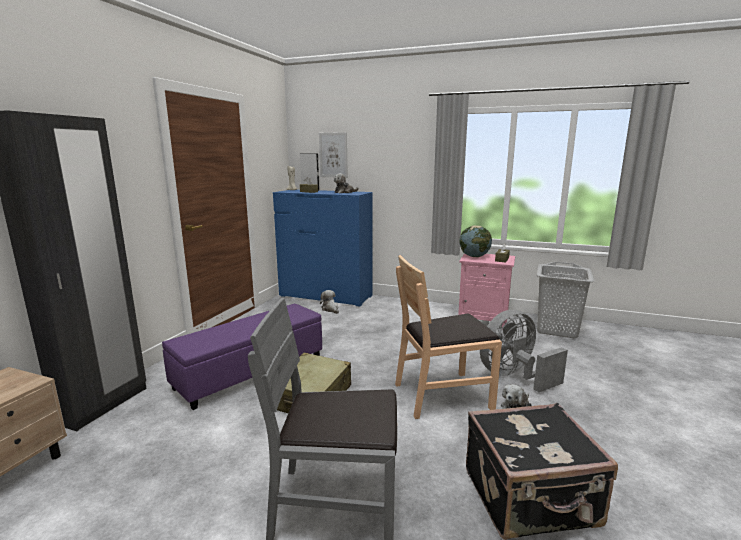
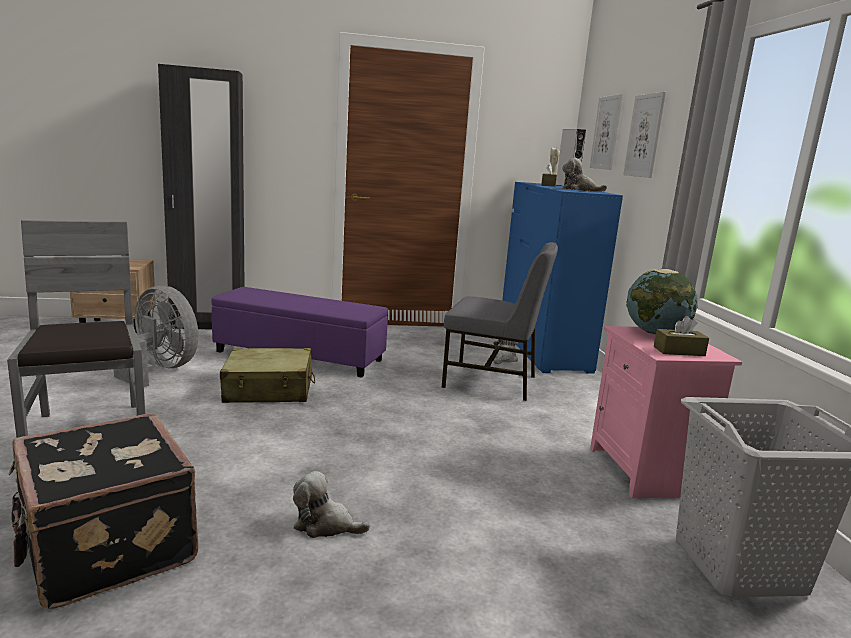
camera: 60 degrees right, 0 degrees up
brown chair [395,255,502,419] -> none
grey fan [480,310,568,392] -> grey fan moved to [114,286,198,387]
none -> grey chair [441,242,558,401]
none -> picture [623,91,666,178]

